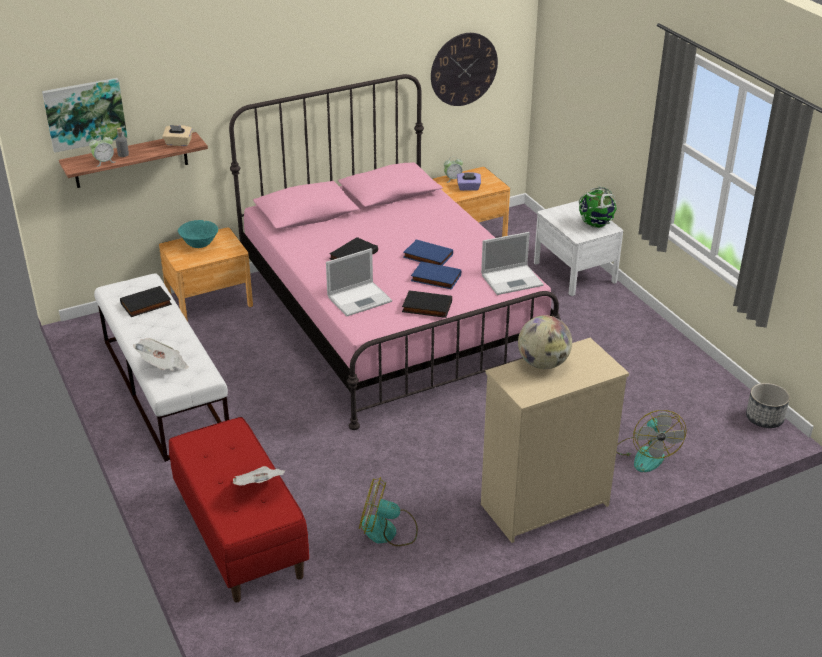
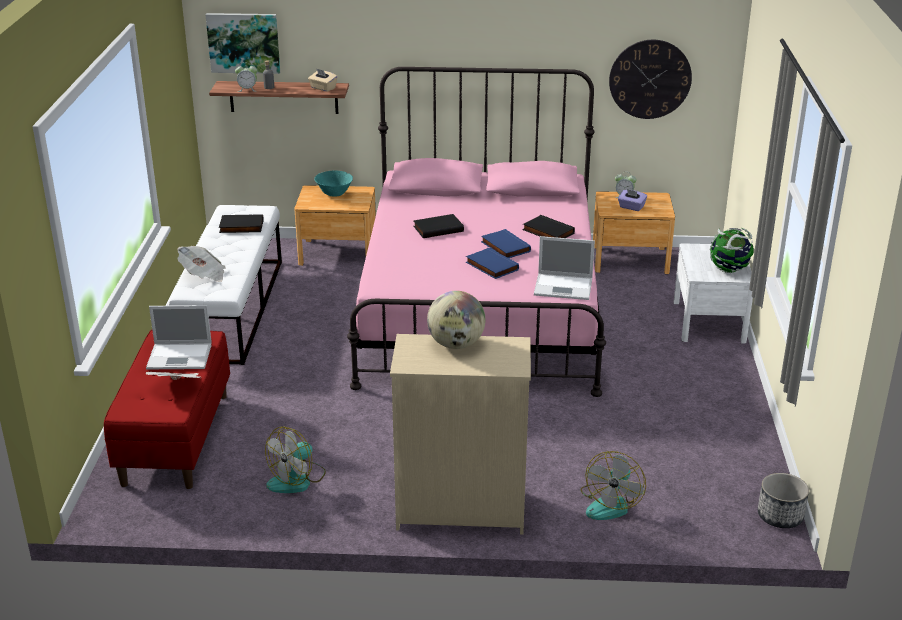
camera: 30 degrees right, 5 degrees down
laptop [326,248,392,316] -> laptop moved to [146,305,212,370]
fan [359,477,418,546] -> fan turned 90 degrees counterclockwise [265,426,326,493]
black book [402,290,452,318] -> black book moved to [523,215,575,238]

